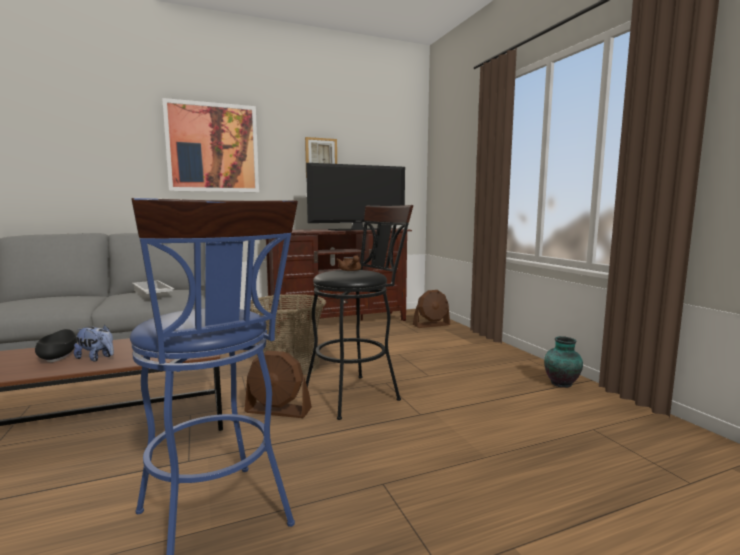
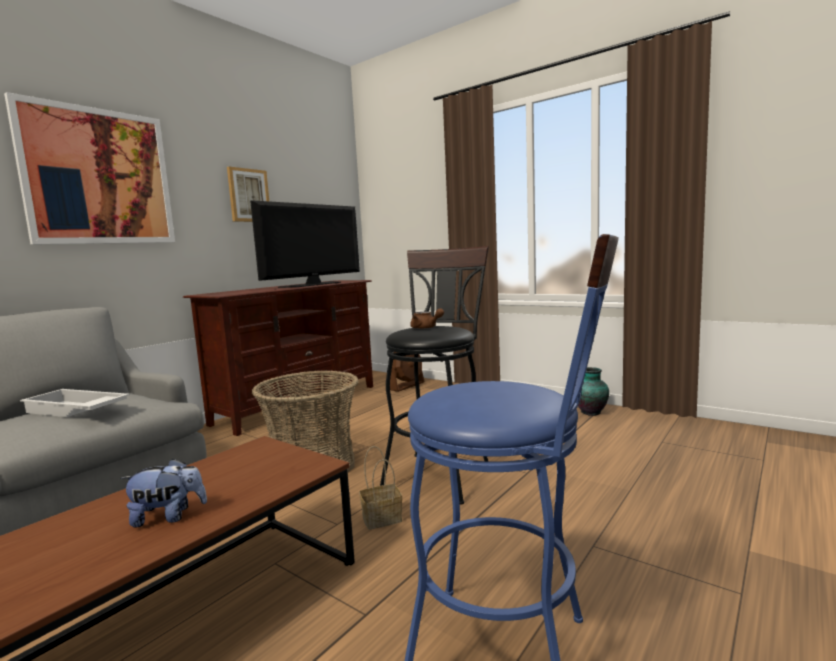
camera: 30 degrees left, 0 degrees up
black bowl [35,329,77,362] -> none
brown fan [244,351,312,418] -> basket [359,446,402,530]

